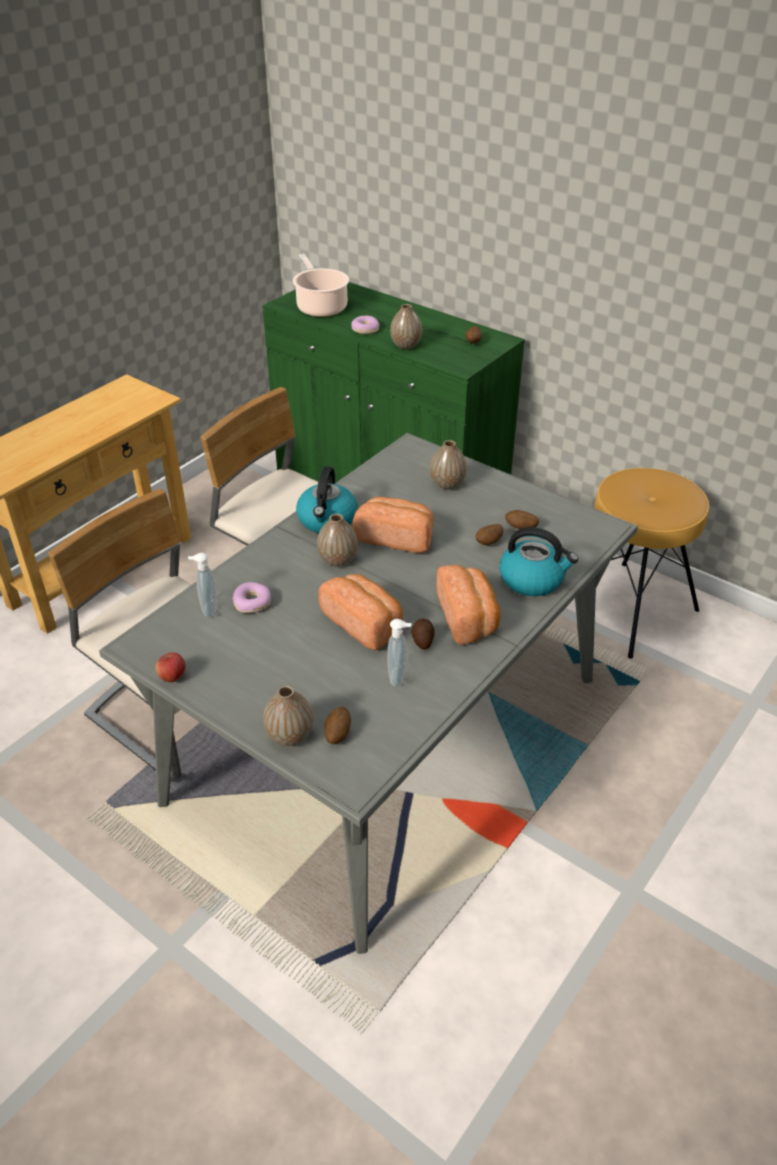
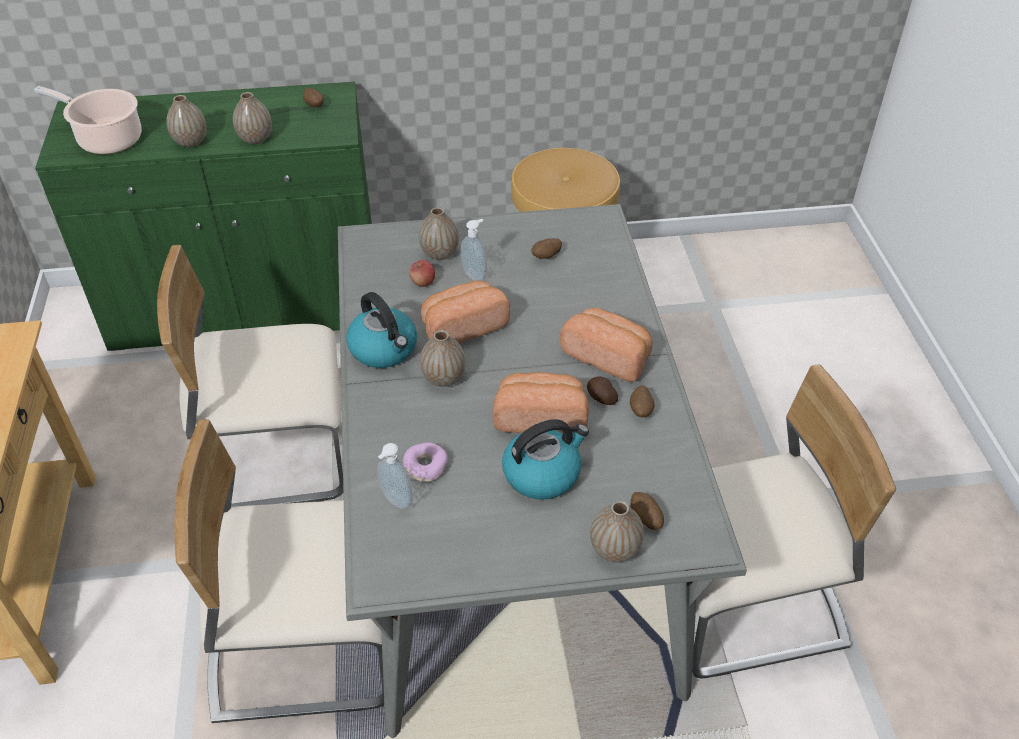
camera: 45 degrees left, 5 degrees up
apple [155,652,186,682] -> apple moved to [409,260,435,287]
donut [351,316,379,334] -> vase [166,95,207,147]
soap dispenser [387,619,412,687] -> soap dispenser moved to [461,218,487,281]
potato [476,524,503,545] -> potato moved to [630,385,655,417]
kettle [499,527,578,596] -> kettle moved to [502,419,589,500]
none -> beige chair [692,364,896,678]

